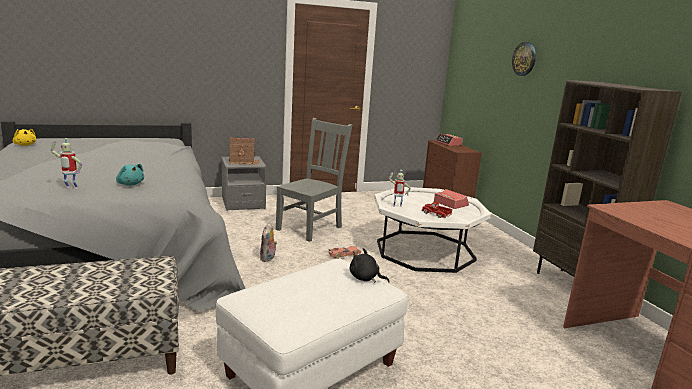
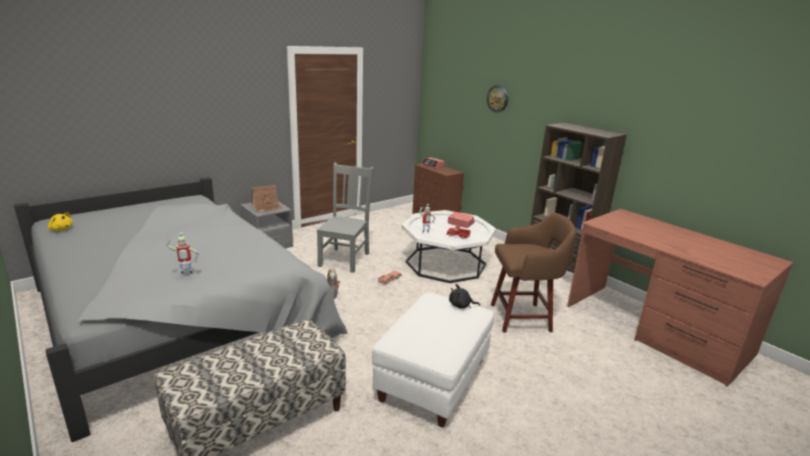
camera: 20 degrees left, 5 degrees up
turquoise plush toy [116,164,144,186] -> none
none -> brown stool [491,213,576,332]

